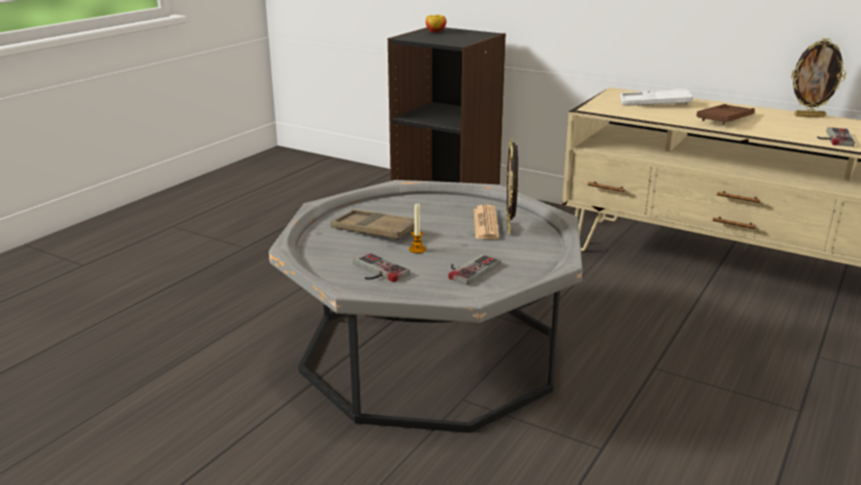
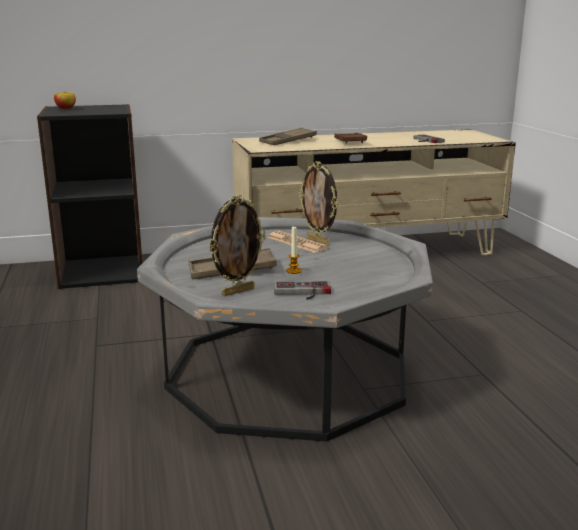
camera: 45 degrees left, 5 degrees down
game controller [448,254,500,285] -> none
white tray [620,89,693,106] -> brown tray [259,128,317,145]
picture frame [791,38,846,117] -> picture frame moved to [209,195,266,296]

